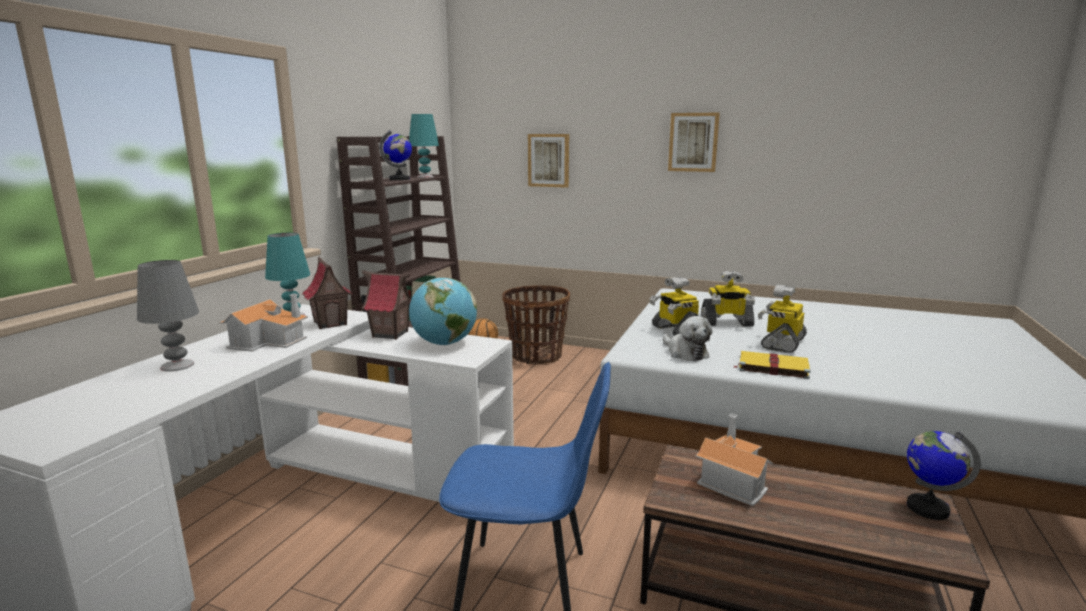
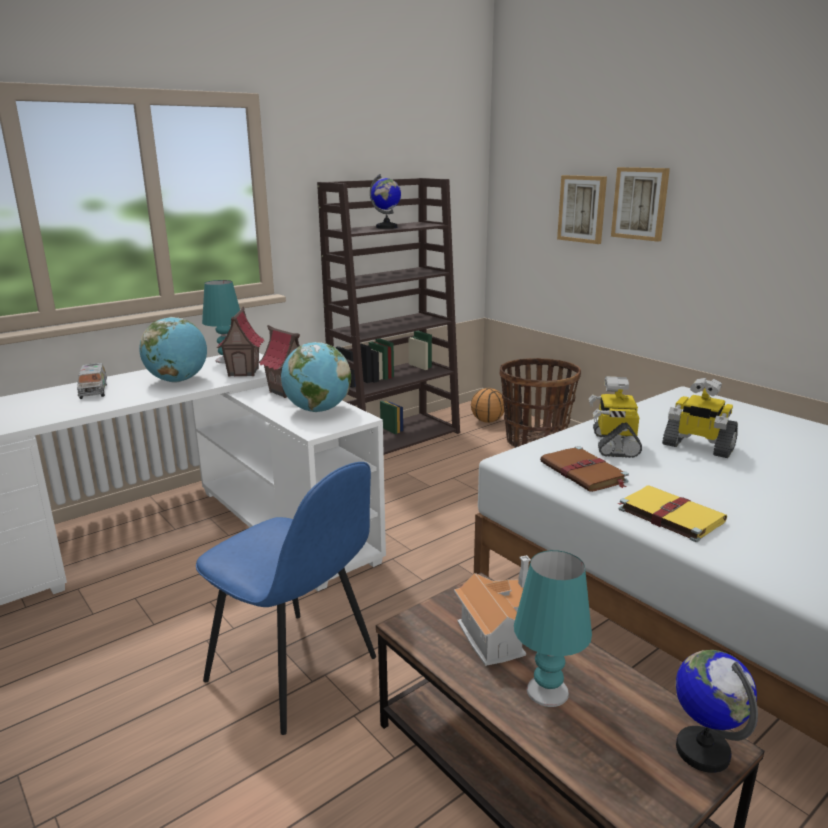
camera: 30 degrees right, 5 degrees up
grey table lamp [137,260,199,371] -> toy truck [77,363,107,399]
toy house [219,294,308,352] -> globe [139,317,207,383]
turquoise table lamp [409,114,439,178] -> turquoise table lamp moved to [514,550,592,707]
plush toy [663,316,713,361] -> brown book [540,446,629,492]
picture [668,113,720,172] -> picture moved to [611,167,670,242]
toy robot [758,285,807,353] -> none

